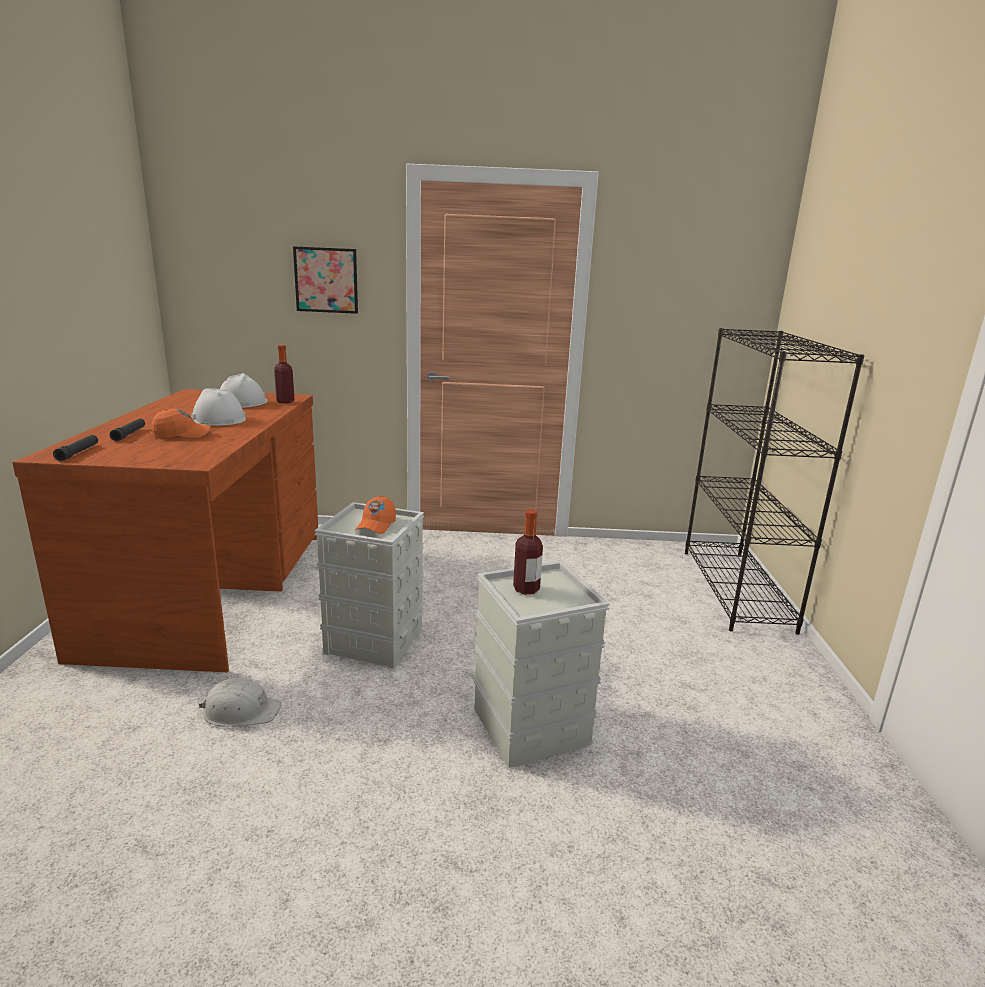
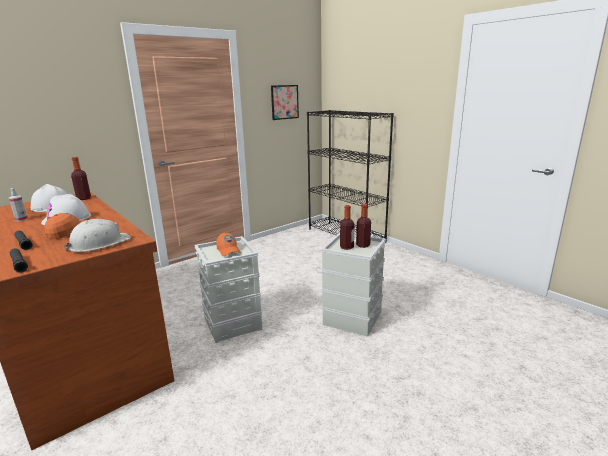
camera: 40 degrees left, 0 degrees up
white hard hat [198,678,281,727] -> white hard hat moved to [64,219,131,252]
picture [293,246,358,314] -> picture moved to [271,85,299,120]
none -> spray bottle [9,188,28,222]
none -> bottle [356,203,371,248]

